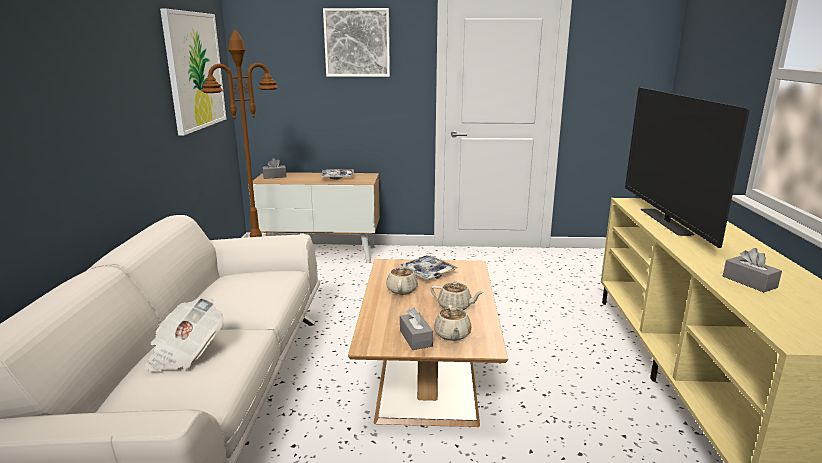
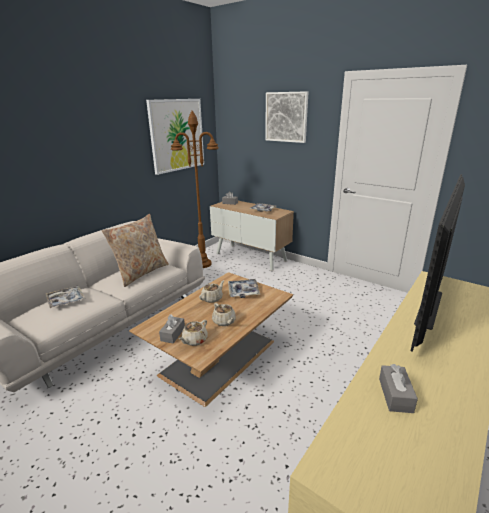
camera: 35 degrees right, 5 degrees up
newspaper [145,297,223,371] -> tray [46,286,85,308]
none -> beige pillow [102,214,169,287]

